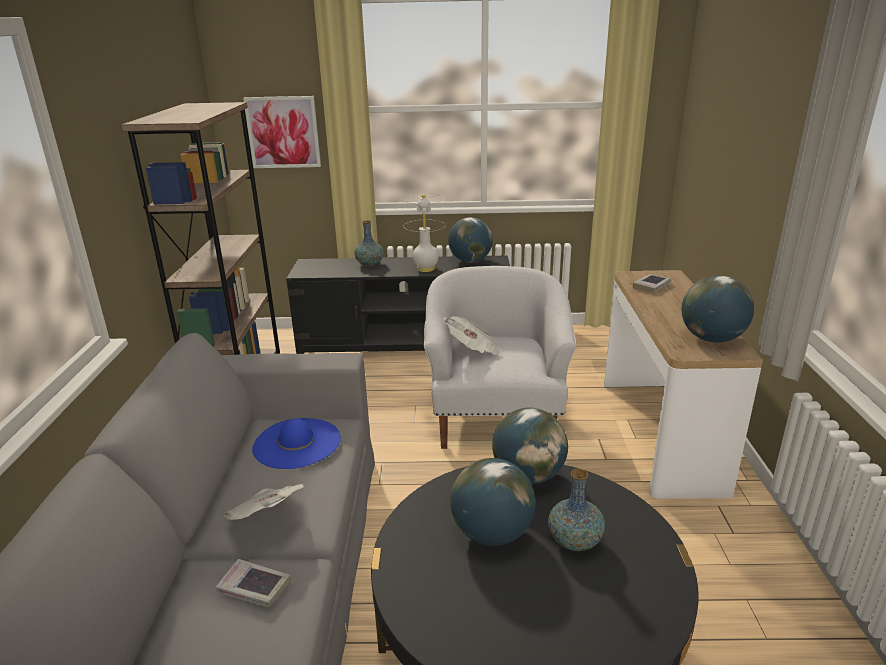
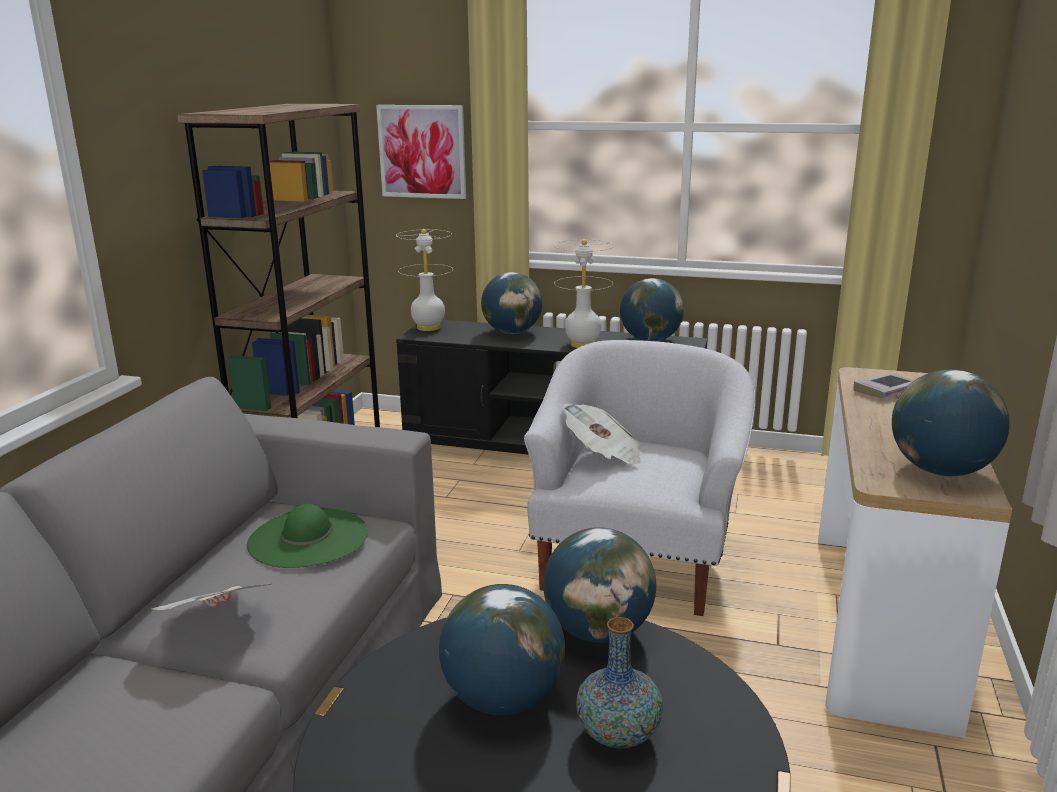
camera: 15 degrees right, 5 degrees down
book [216,559,291,608] -> none
blue hat [252,418,341,469] -> green hat [247,504,368,568]
vase [354,220,384,267] -> globe [481,272,542,334]
none -> white table lamp [396,229,453,331]

